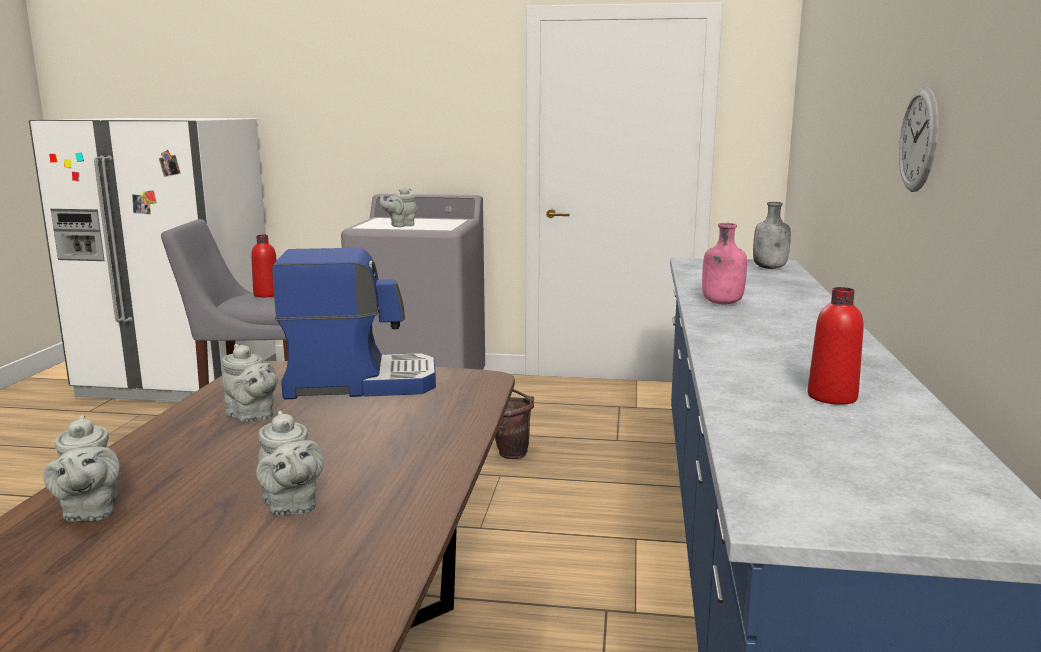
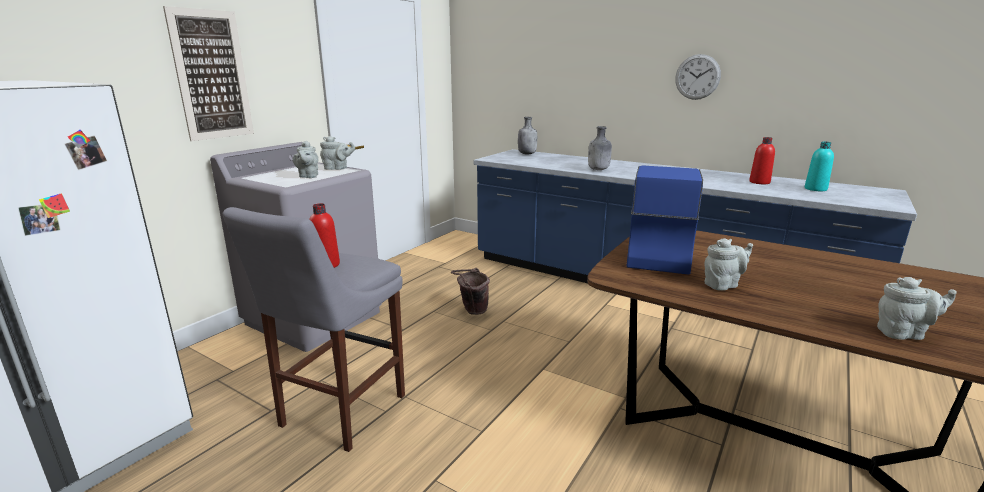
camera: 65 degrees left, 5 degrees up
grey teapot [256,410,324,515] -> grey teapot moved to [320,136,355,170]
pink bottle [702,223,747,305] -> grey bottle [588,126,612,170]
none -> picture [163,6,254,141]
none -> turquoise bottle [805,142,834,191]

